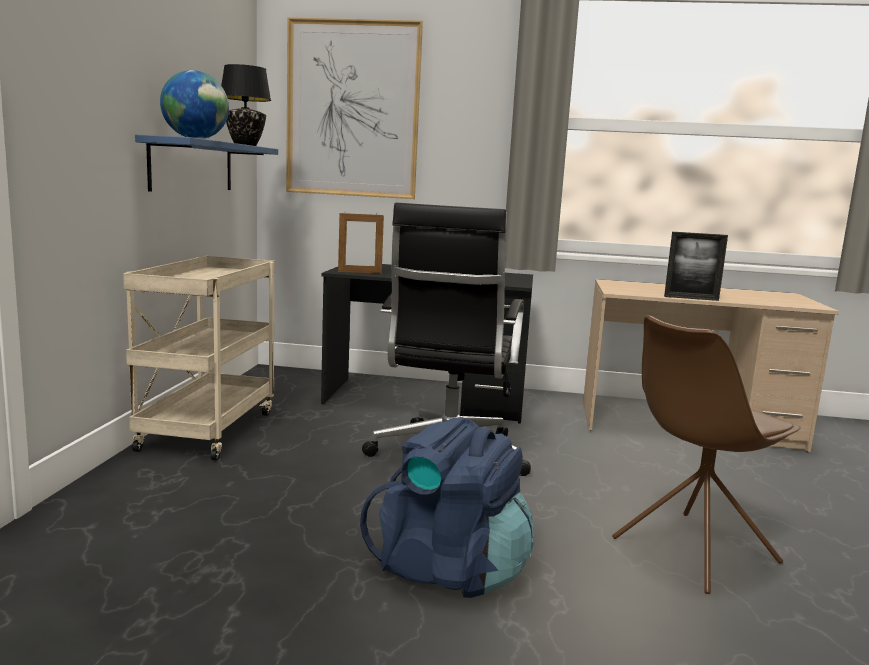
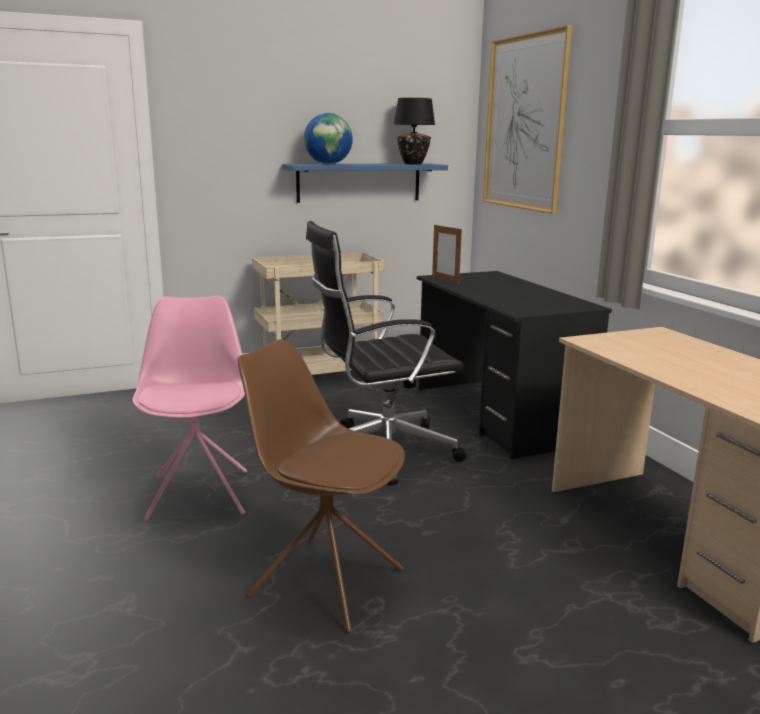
camera: 60 degrees right, 5 degrees up
blue backpack [360,417,534,598] -> pink chair [133,295,247,521]
picture frame [664,232,728,301] -> none

